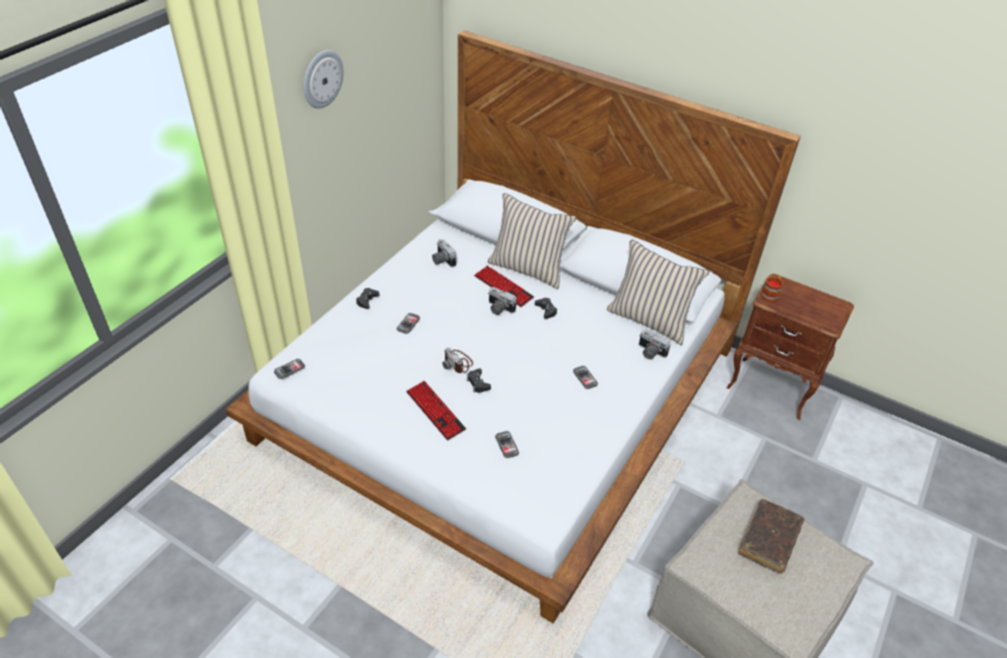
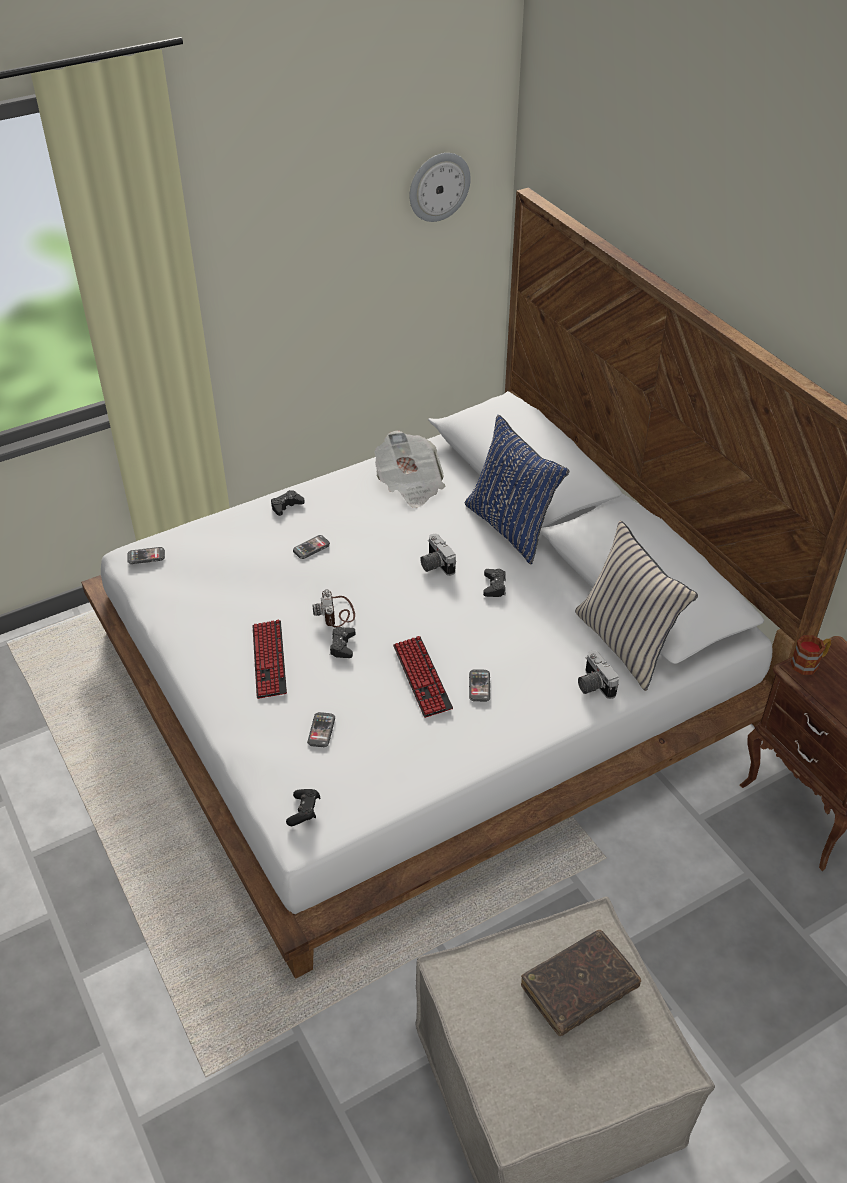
camera: 30 degrees right, 0 degrees up
wall clock [304,50,344,109] -> wall clock moved to [409,153,471,222]
camera [432,239,457,267] -> newspaper [374,430,445,508]
keyboard [474,265,534,307] -> keyboard moved to [393,636,453,718]
beige pillow [488,193,576,289] -> blue pillow [465,415,570,565]
none -> black game controller [286,789,321,826]

